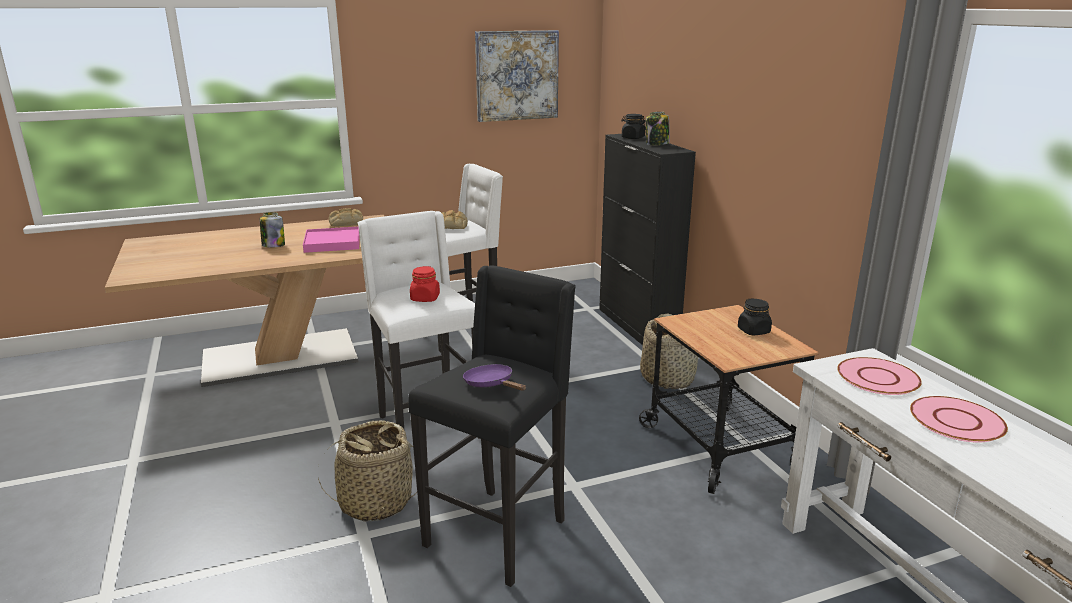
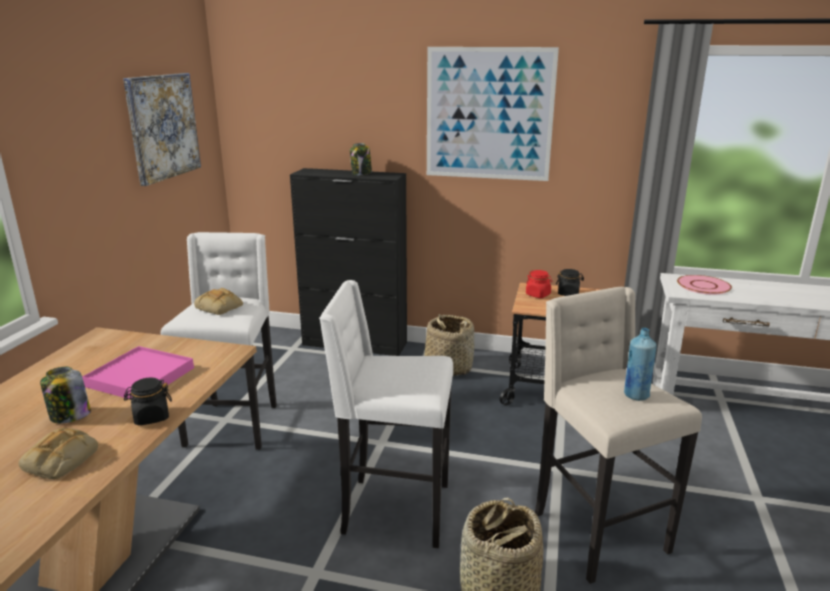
camera: 55 degrees left, 0 degrees up
bread [329,208,363,226] -> bread moved to [18,428,98,479]
black stool [408,266,576,587] -> beige stool [535,287,702,584]
red jar [410,266,440,302] -> red jar moved to [526,270,552,298]
purple frying pan [463,364,526,391] -> blue bottle [624,328,657,401]
black jar [621,114,646,139] -> black jar moved to [124,378,172,425]
pink plate [910,396,1008,443] -> none
none -> picture [427,47,559,181]

